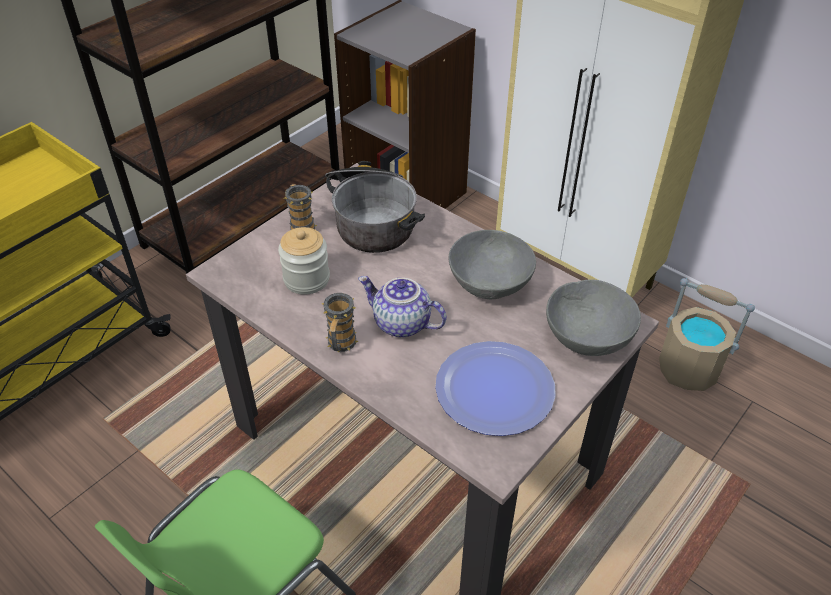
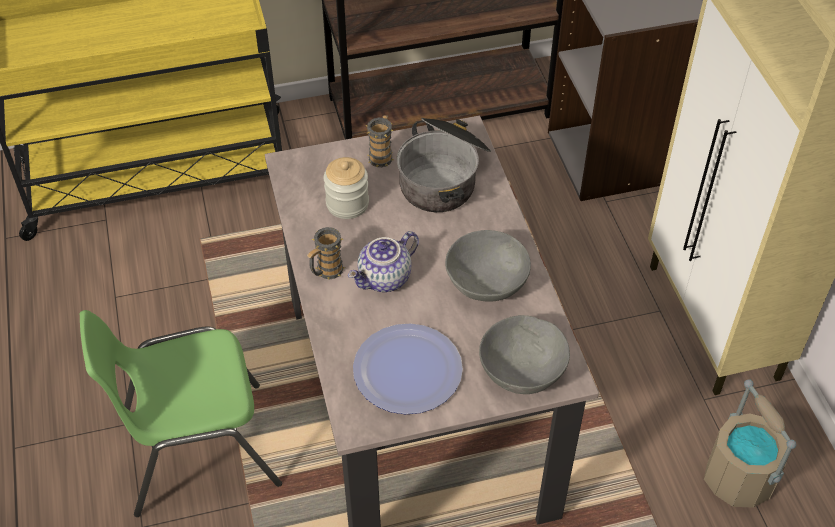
camera: 35 degrees right, 5 degrees up
teapot [358,276,447,337] -> teapot turned 105 degrees counterclockwise [348,231,419,292]

